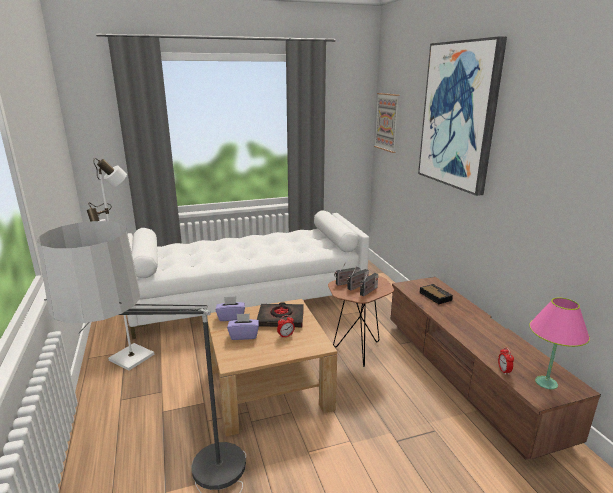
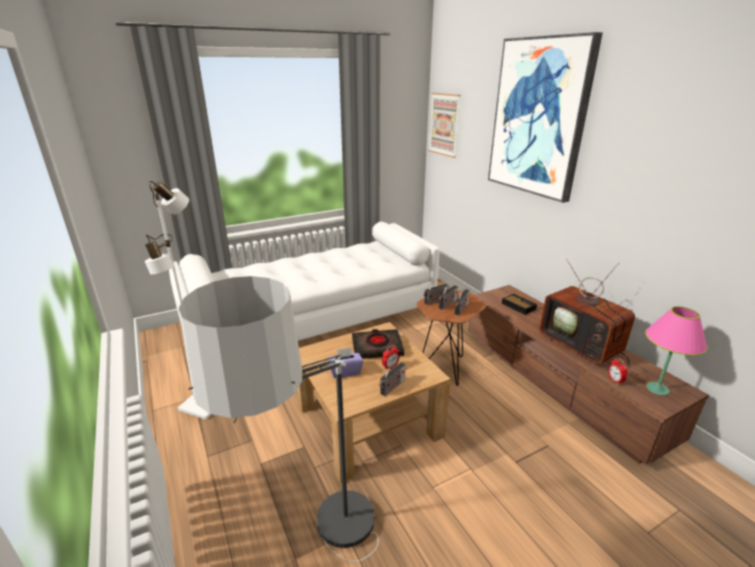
camera: 10 degrees left, 5 degrees up
purple tissue box [216,296,245,321] -> none
none -> radio [379,363,406,396]
none -> television [540,259,635,369]

